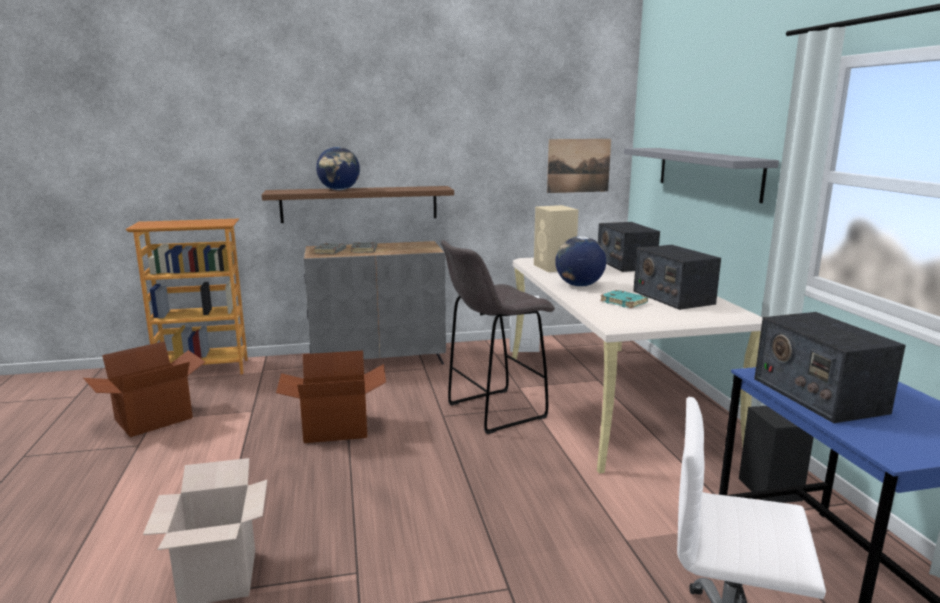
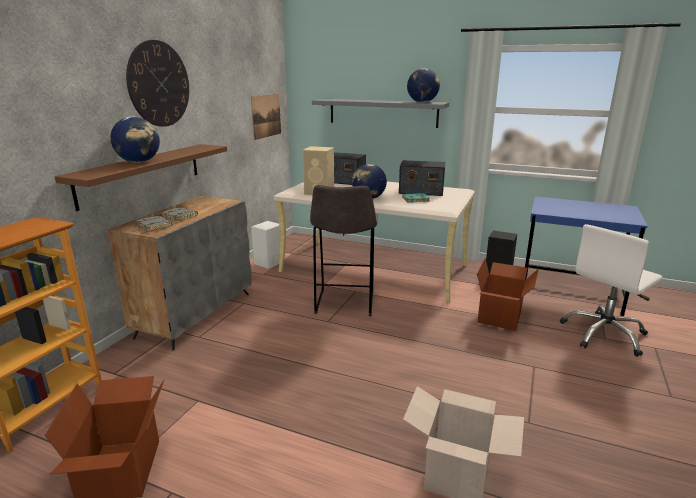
camera: 55 degrees left, 5 degrees up
cardboard box [276,351,386,443] -> cardboard box moved to [477,258,539,331]
radio [754,312,906,423] -> none
none -> wall clock [126,40,189,127]
none -> globe [407,68,440,103]

